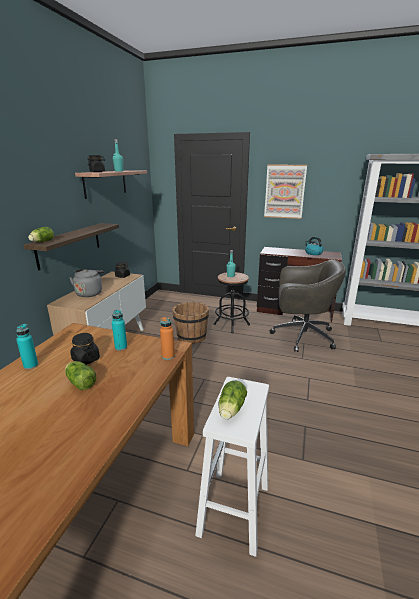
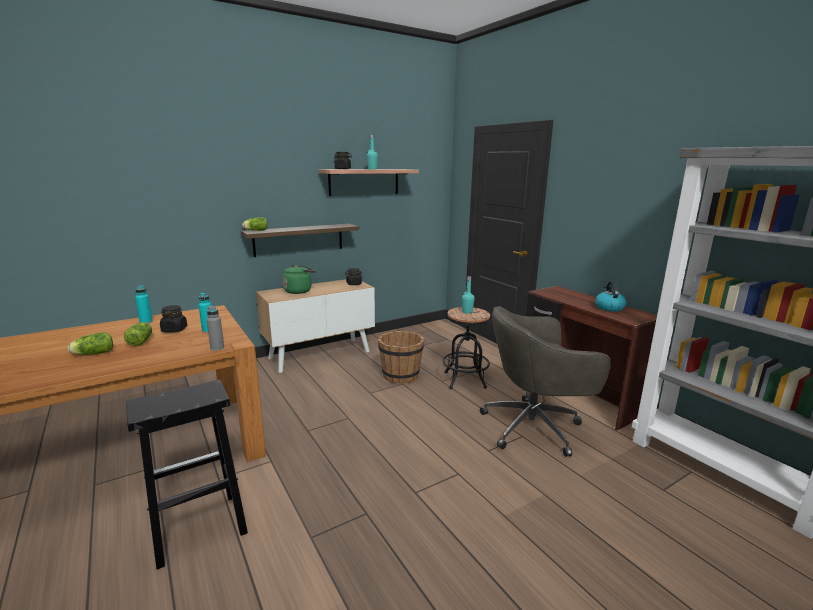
camera: 40 degrees right, 5 degrees down
grey kettle [69,269,105,297] -> green kettle [283,265,316,294]
orange bottle [160,317,174,360] -> grey bottle [207,305,224,350]
white stool [195,377,269,557] -> black stool [126,379,248,569]
lettuce [218,381,247,419] -> lettuce moved to [68,332,113,355]
picture [264,165,307,219] -> none
grey office chair [270,259,346,352] -> grey office chair turned 120 degrees clockwise [480,306,611,457]

